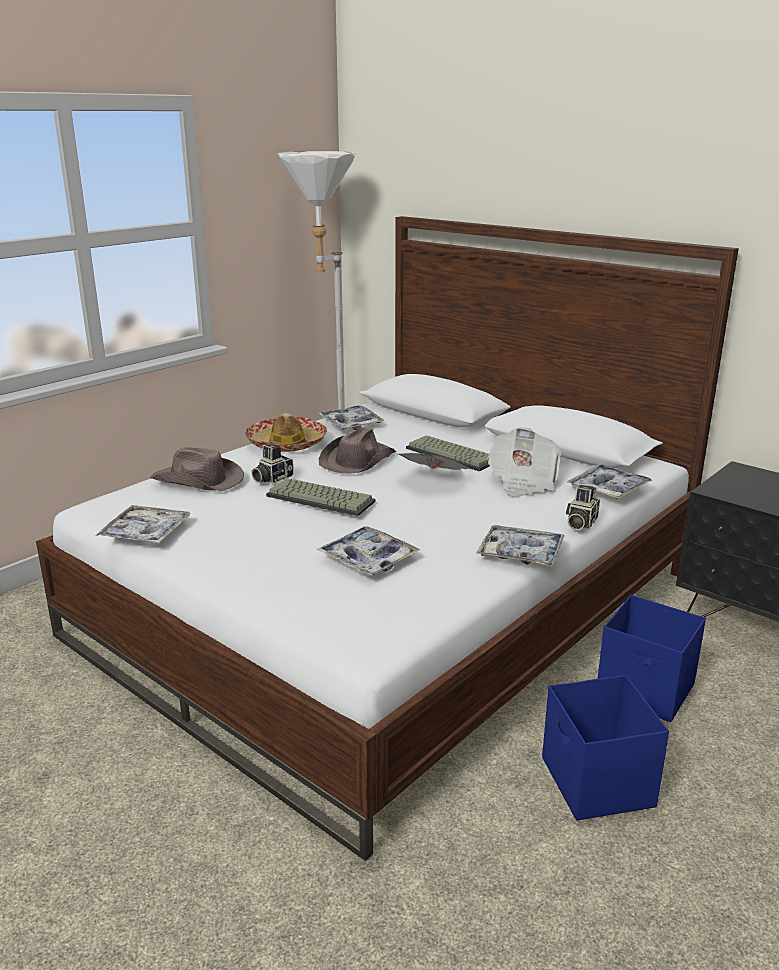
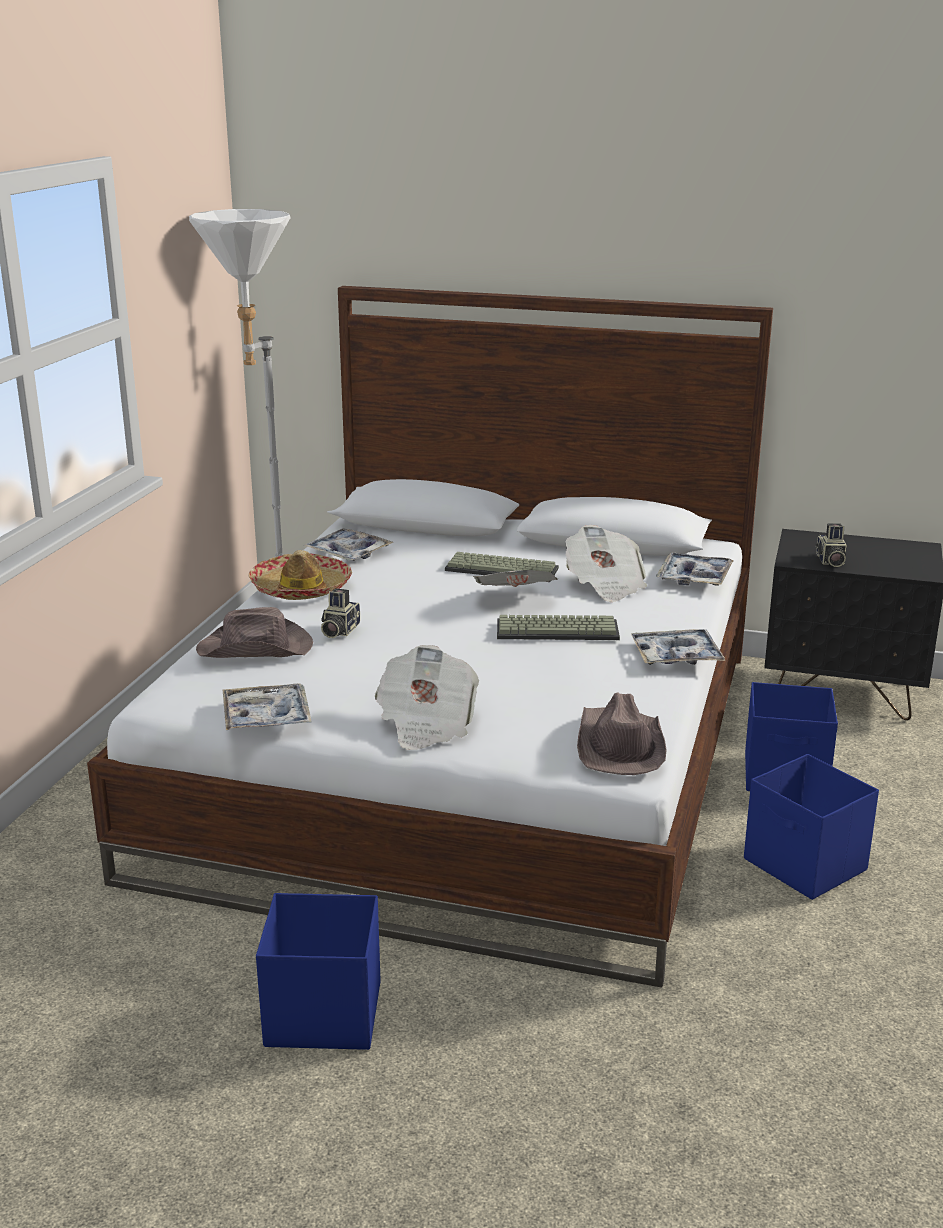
camera: 25 degrees left, 0 degrees up
keyboard [266,478,375,516] -> keyboard moved to [497,615,620,640]
tray [316,526,421,576] -> none
brown hat [319,427,396,474] -> brown hat moved to [577,692,667,775]
camera [566,485,600,530] -> camera moved to [815,523,846,567]
none -> blue storage box [256,893,380,1050]
none -> newspaper [375,645,479,750]

